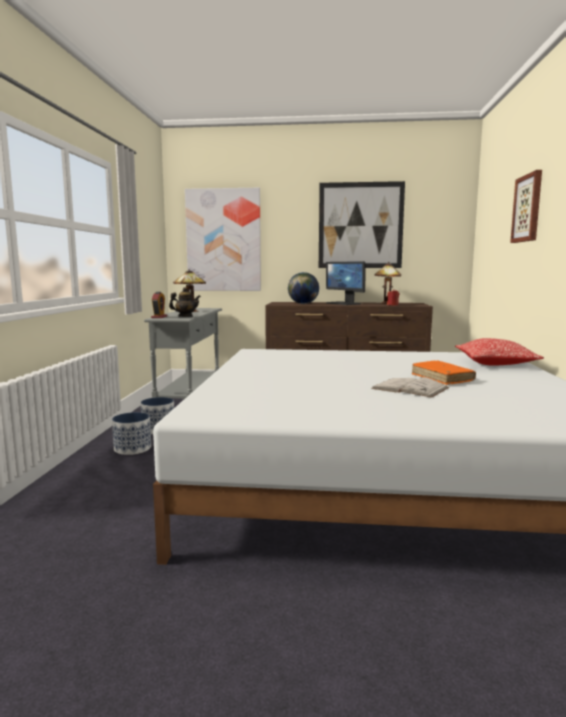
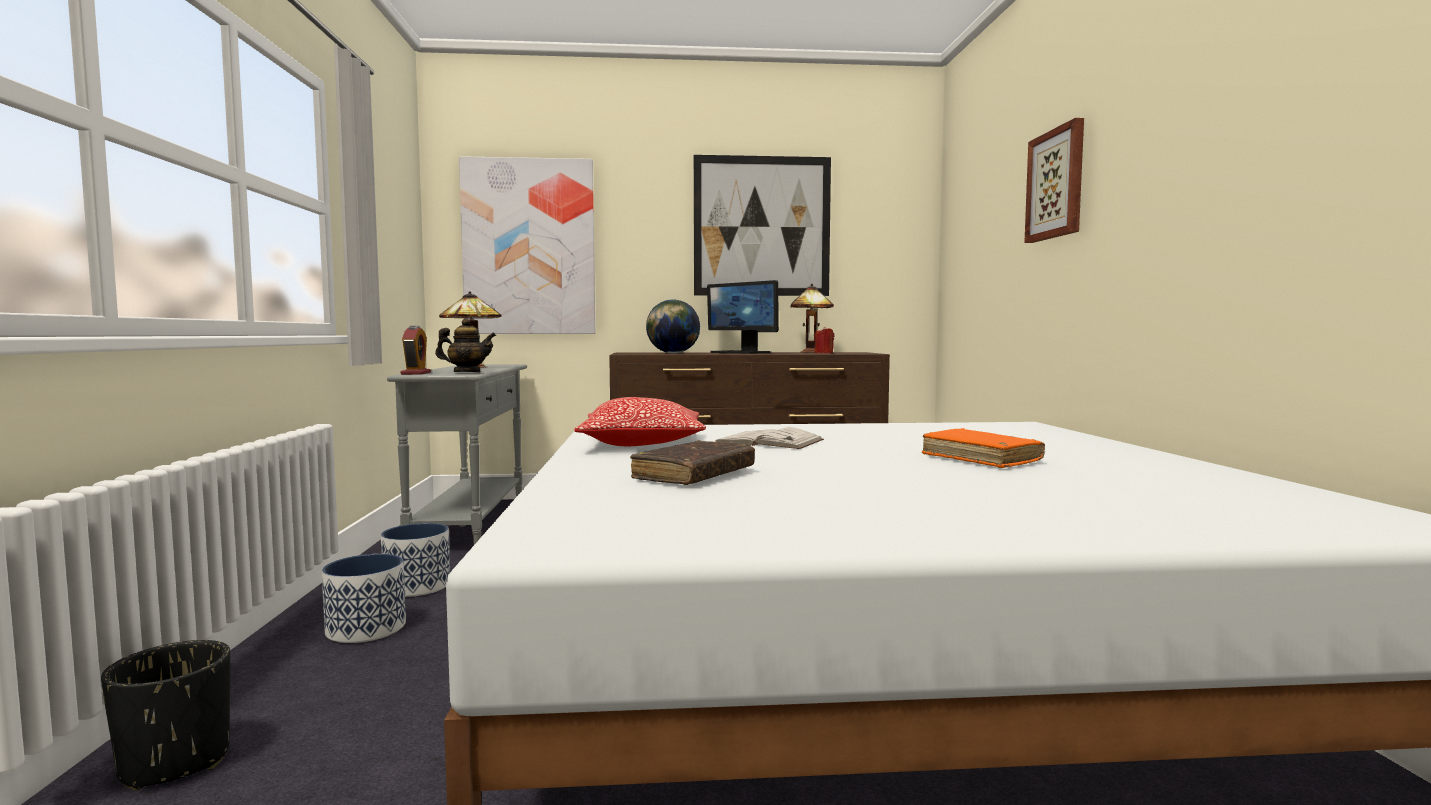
camera: 10 degrees left, 5 degrees down
white book [371,377,449,398] -> white book moved to [715,427,824,449]
pillow [455,338,544,366] -> pillow moved to [574,397,706,446]
none -> black planter [101,640,230,791]
none -> brown book [630,440,755,485]

